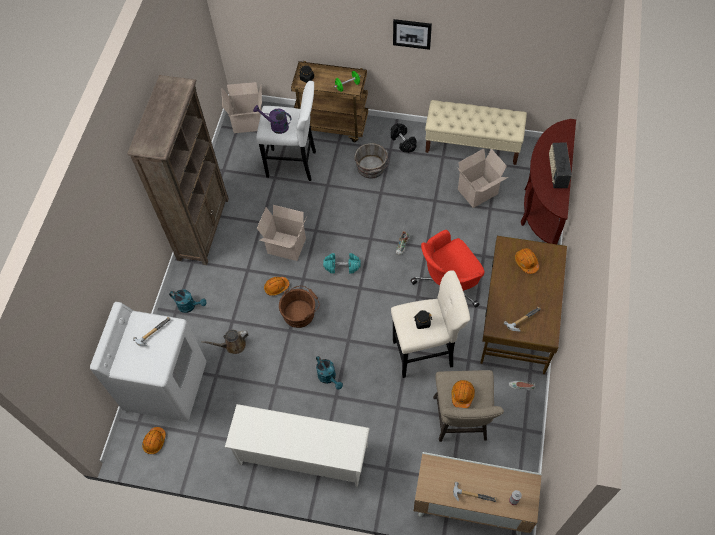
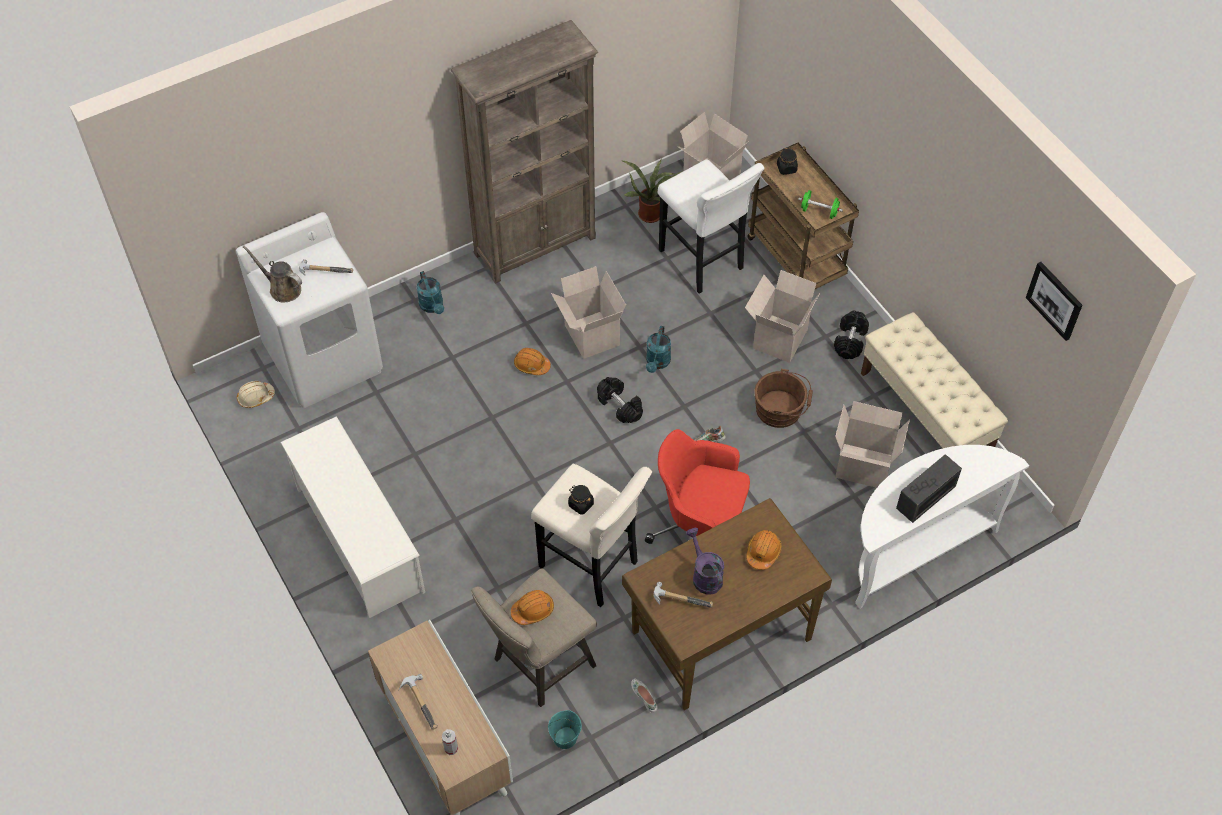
camera: 45 degrees right, 5 degrees down
orange hard hat [142,427,166,454] -> beige hard hat [237,381,275,408]
brown watering can [201,330,248,354] -> brown watering can moved to [243,246,302,302]
purple watering can [253,105,292,134] -> purple watering can moved to [686,528,724,594]
brown bucket [279,286,319,328] -> brown bucket moved to [754,369,813,428]
turquoise watering can [316,356,343,390] -> turquoise watering can moved to [646,326,671,373]
turquoise dumbbell [323,253,361,274] -> black dumbbell [597,377,643,423]
grey bucket [354,143,388,178] -> cardboard box [745,270,820,363]
picture [393,19,432,50] -> picture moved to [1026,262,1082,341]
brown console table [521,119,576,244] -> white console table [855,445,1029,609]
none -> turquoise bucket [548,710,582,749]
none -> potted plant [623,160,683,223]

